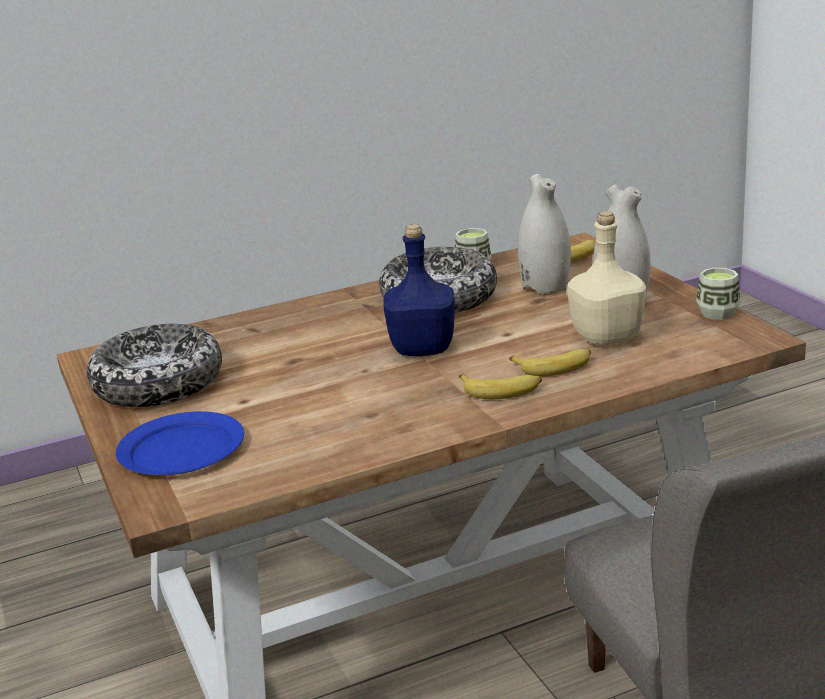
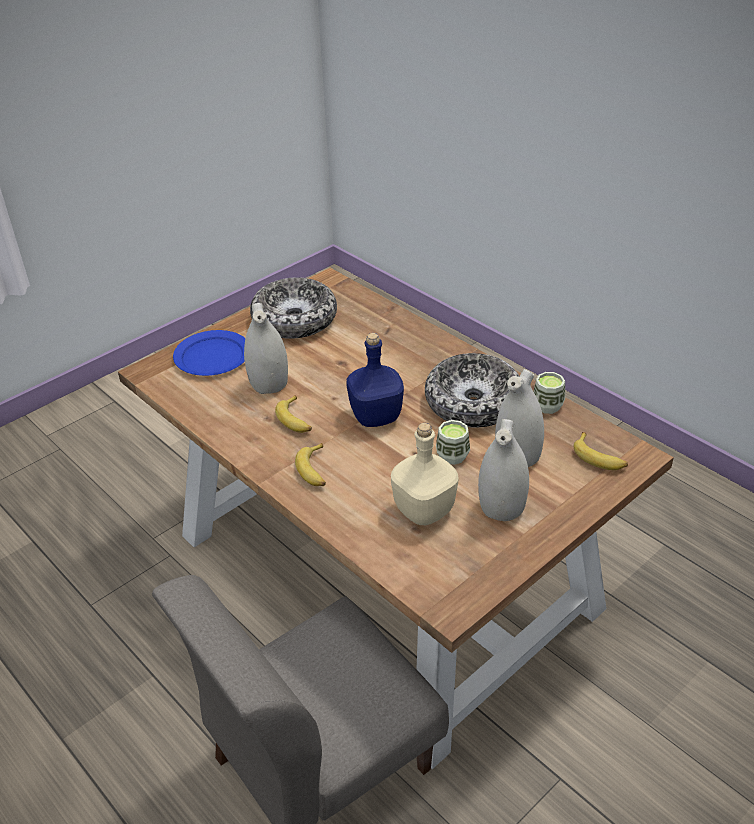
camera: 70 degrees right, 15 degrees up
banana [509,349,591,376] -> banana moved to [275,395,312,433]
cup [696,268,740,320] -> cup moved to [436,420,470,465]
none -> white vase [244,303,288,394]

